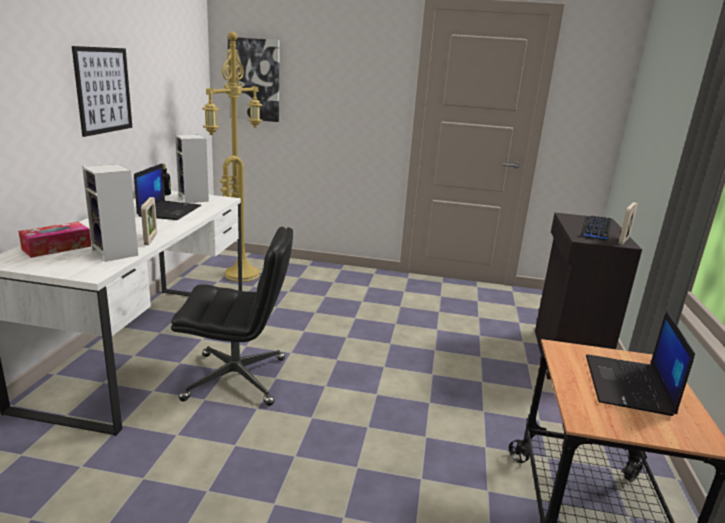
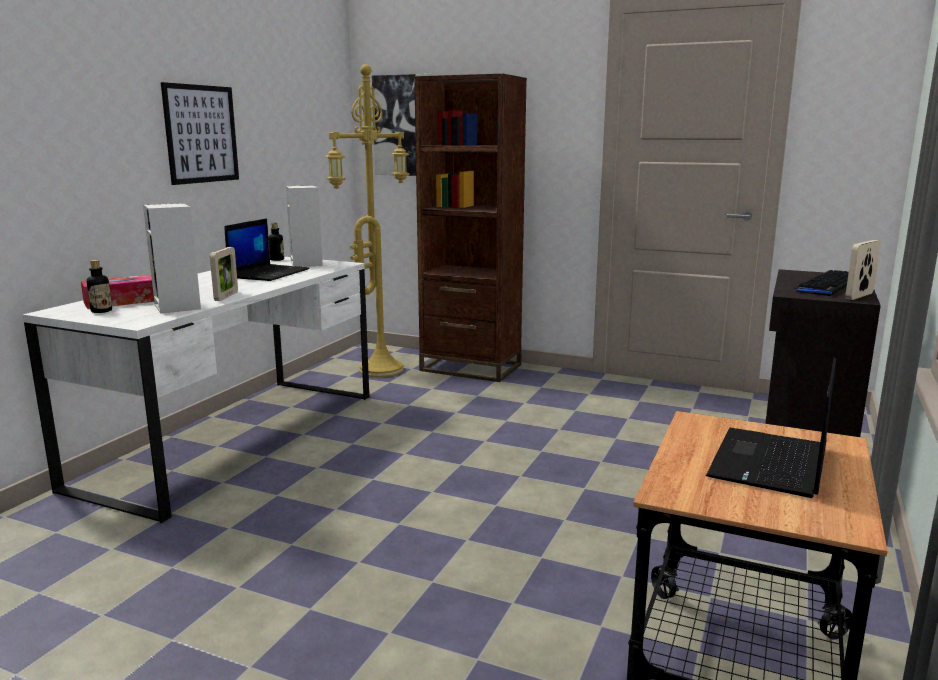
camera: 15 degrees right, 5 degrees down
black office chair [171,227,293,406] -> none
none -> bottle [87,260,112,313]
none -> brown bookcase [414,74,527,382]

